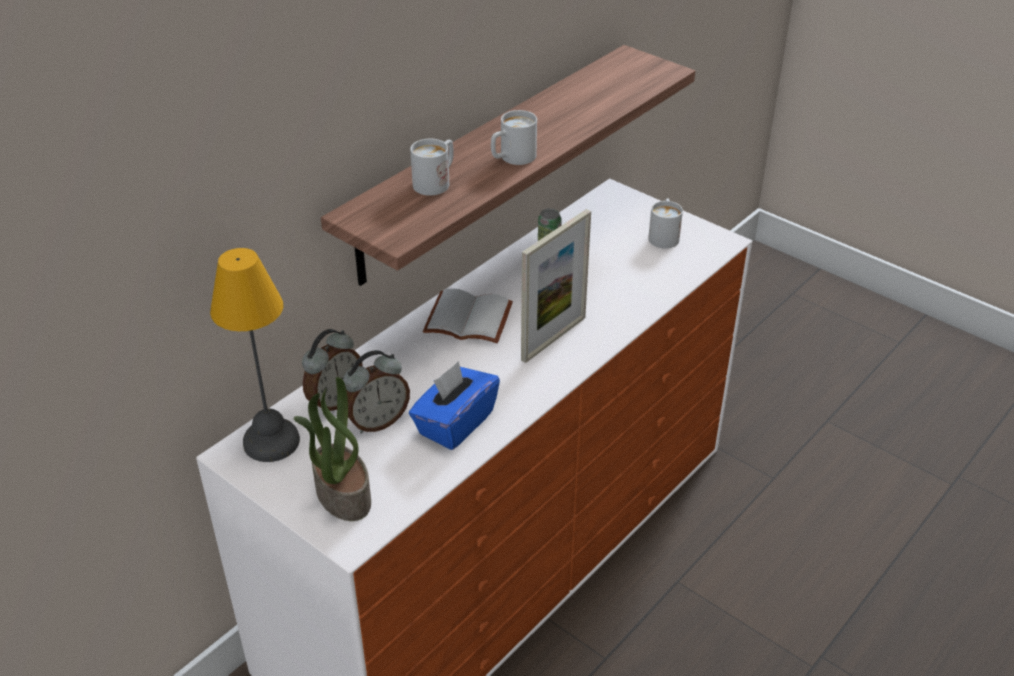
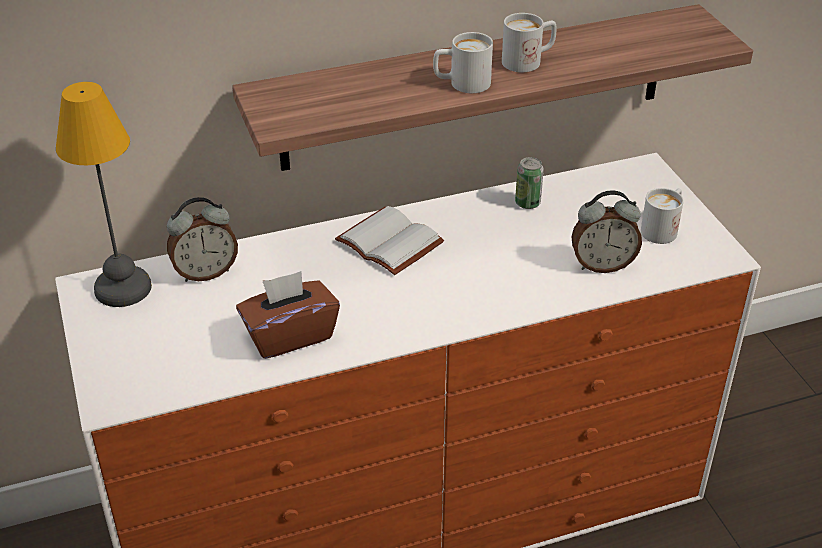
camera: 30 degrees right, 0 degrees up
potted plant [294,377,371,521] -> none
alarm clock [343,350,410,434] -> alarm clock moved to [571,190,642,273]
blue tissue box [409,361,500,450] -> brown tissue box [236,271,340,359]
white mug [410,139,454,196] -> white mug moved to [502,13,556,72]
picture frame [521,209,591,363] -> none

